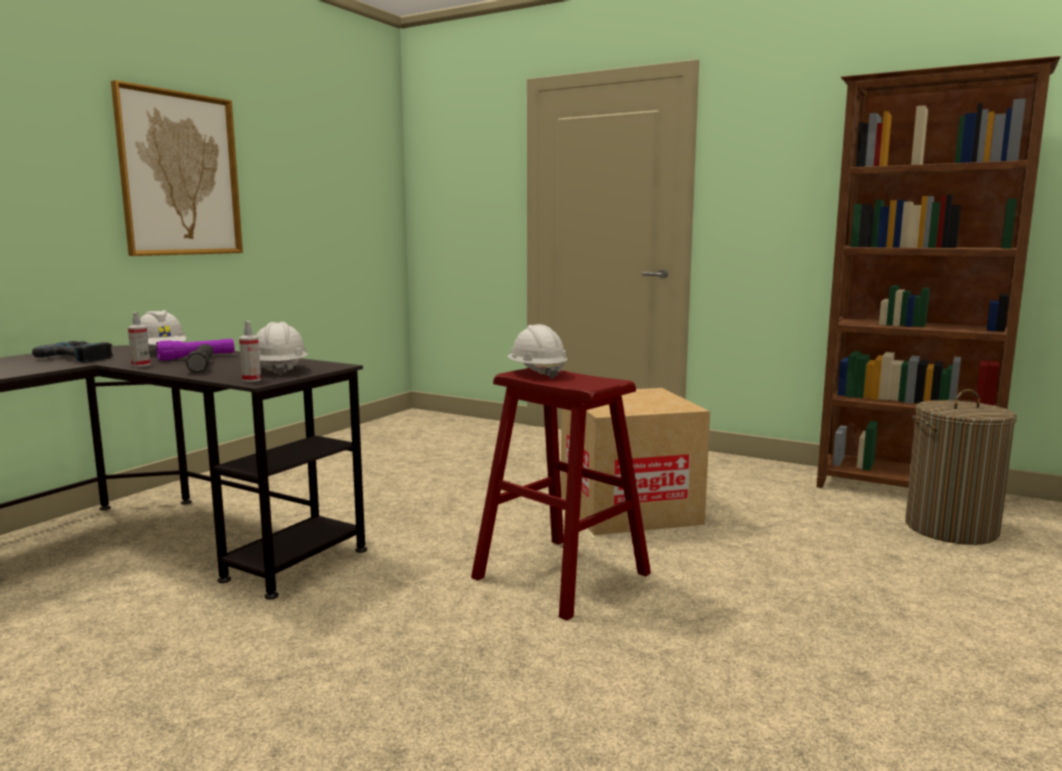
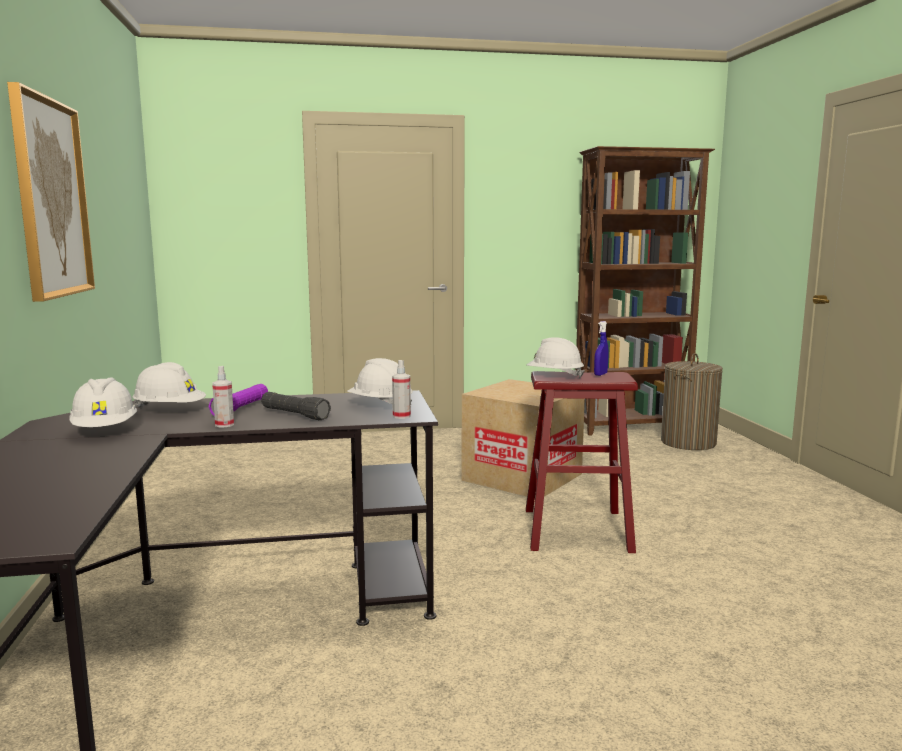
camera: 40 degrees left, 0 degrees up
power drill [32,341,113,363] -> white hard hat [69,377,137,427]
none -> blue spray bottle [594,321,609,376]

